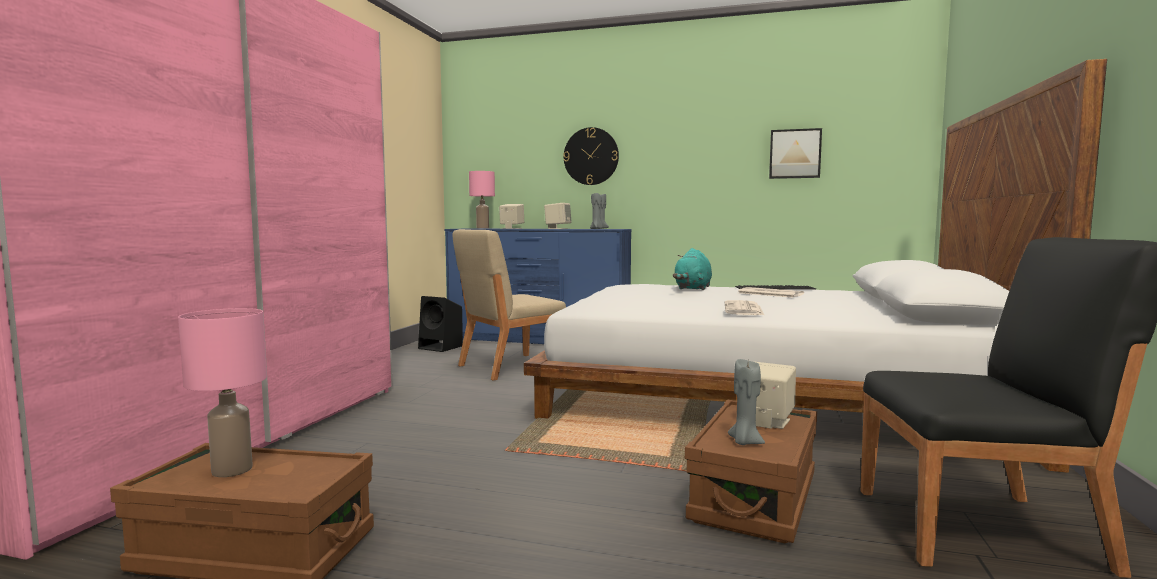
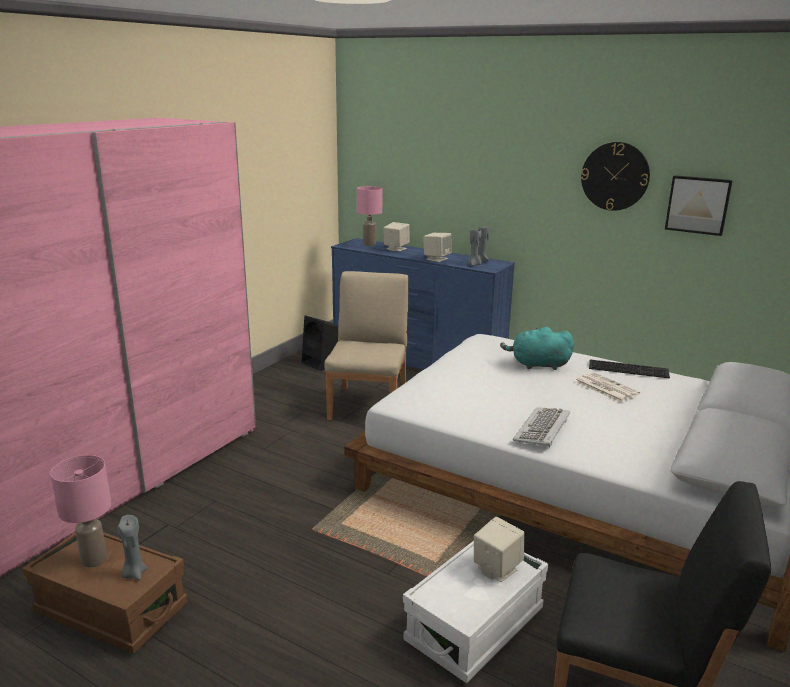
camera: 15 degrees right, 15 degrees up
beige chair [453,229,566,381] -> beige chair turned 120 degrees clockwise [324,271,409,420]
wall clock [563,127,619,185] -> wall clock moved to [581,142,650,211]
turquoise plush toy [673,248,712,290] -> turquoise plush toy turned 60 degrees clockwise [500,327,574,370]
brown storage box [685,400,817,543] -> white storage box [403,541,548,683]
newspaper [725,300,764,315] -> keyboard [513,407,570,447]
grey candle [728,359,765,445] -> grey candle moved to [118,515,147,580]

